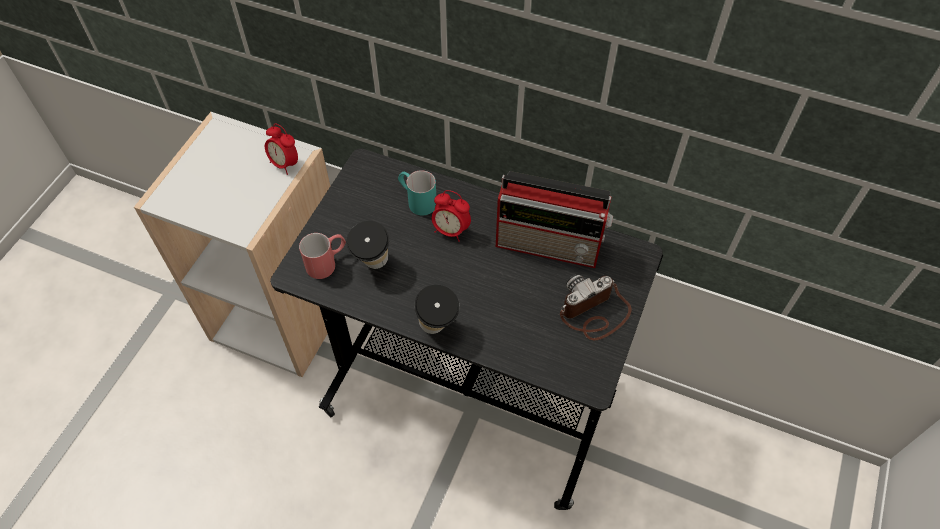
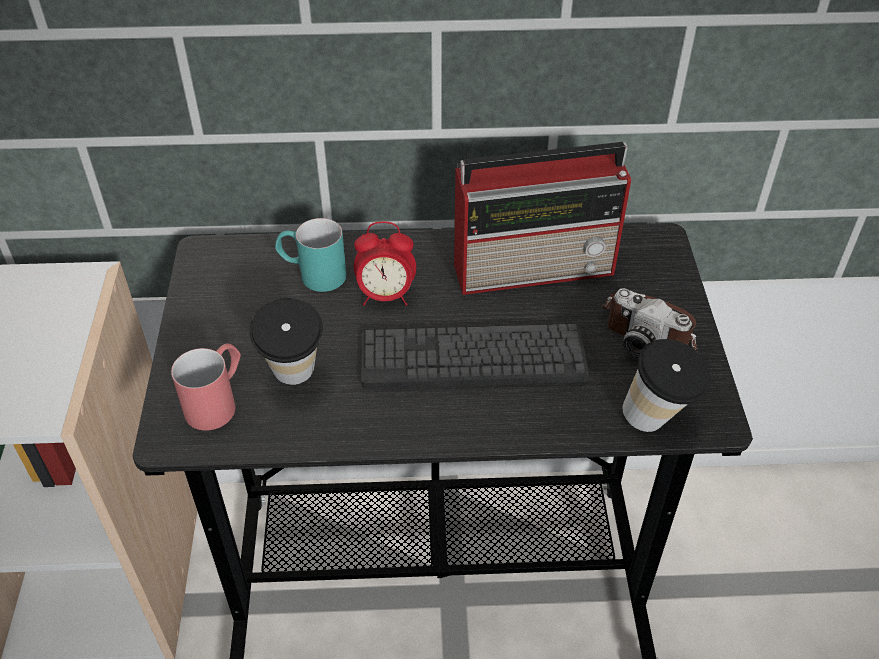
camera: 25 degrees left, 10 degrees down
alarm clock [265,124,298,175] -> none
cup [414,285,460,334] -> cup moved to [622,339,710,432]
camera [560,274,632,340] -> camera turned 90 degrees counterclockwise [601,288,697,358]
none -> keyboard [361,324,589,389]

